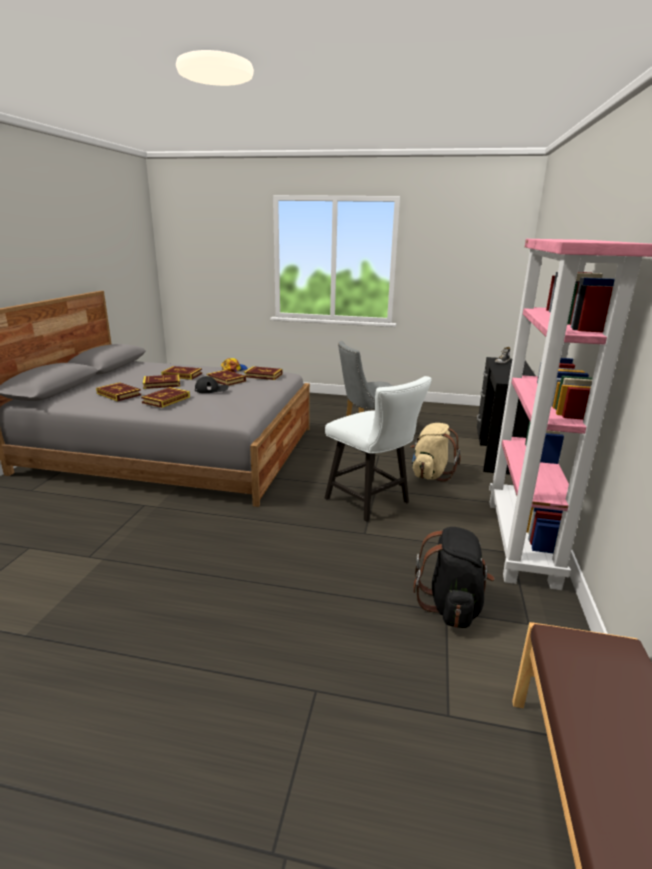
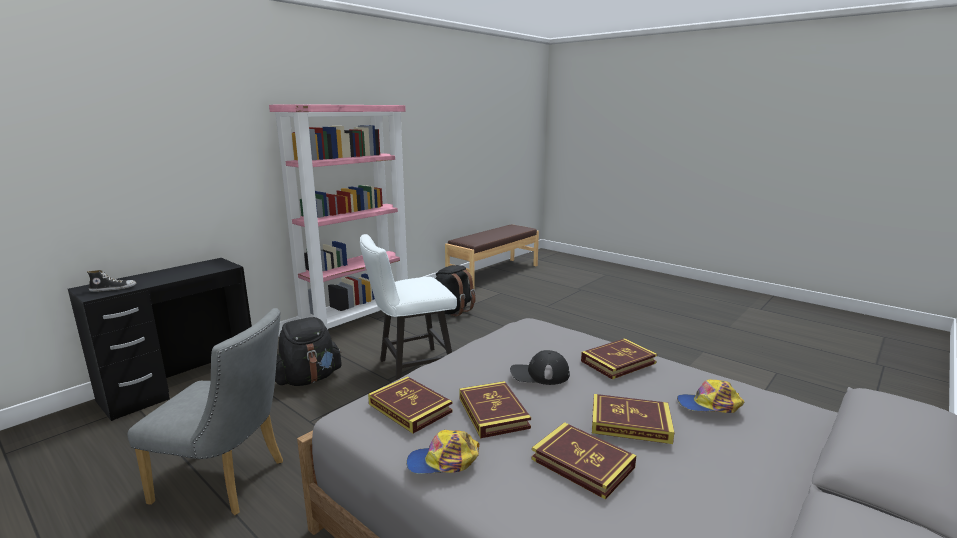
camera: 150 degrees left, 5 degrees down
book [96,382,141,402] -> cap [677,379,744,413]
white chair [325,376,432,521] -> white chair turned 105 degrees counterclockwise [360,234,457,380]
beige backpack [410,423,461,482] -> black backpack [275,317,342,386]

